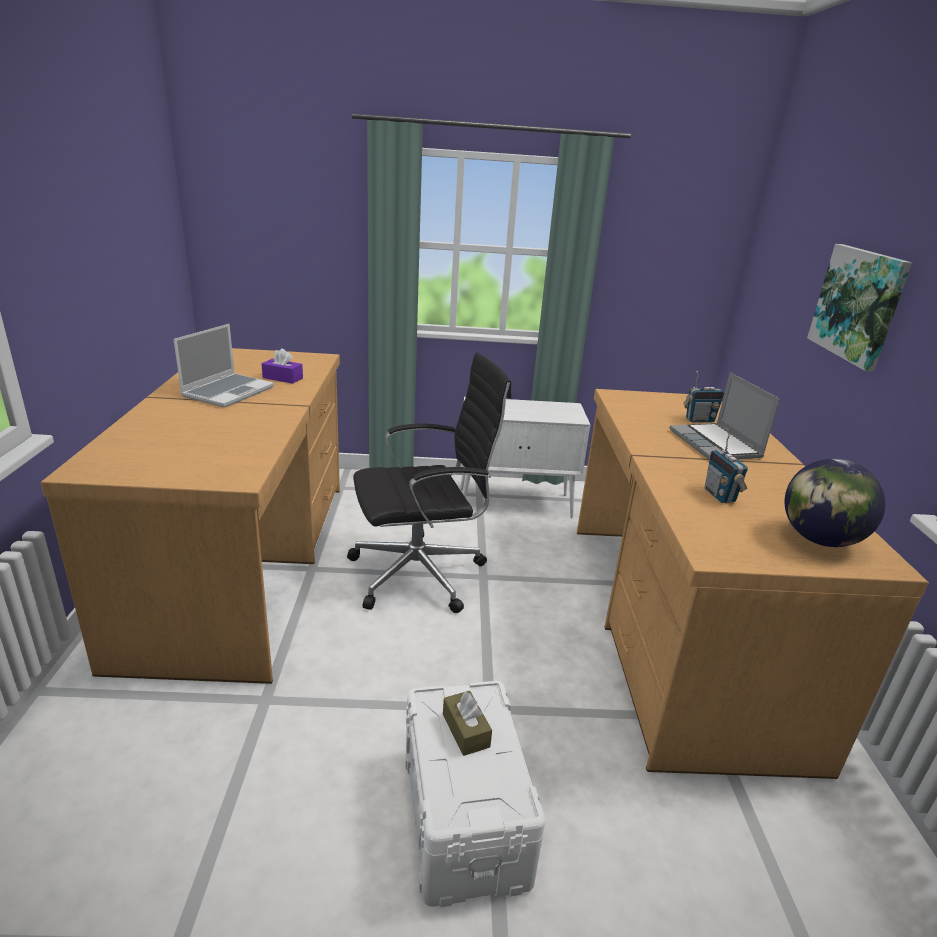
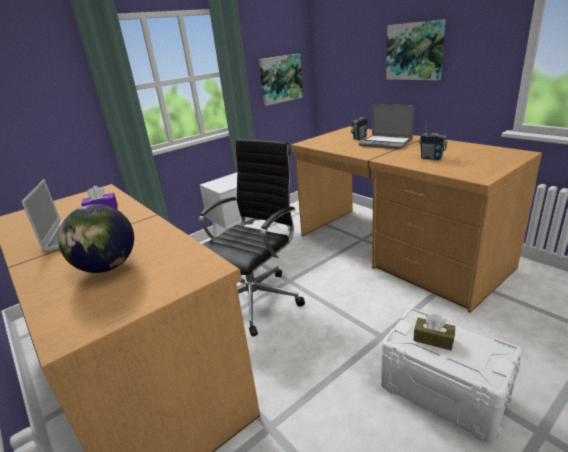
camera: 35 degrees left, 0 degrees up
globe [785,459,886,547] -> globe moved to [58,204,134,273]
none -> picture [259,54,303,106]

